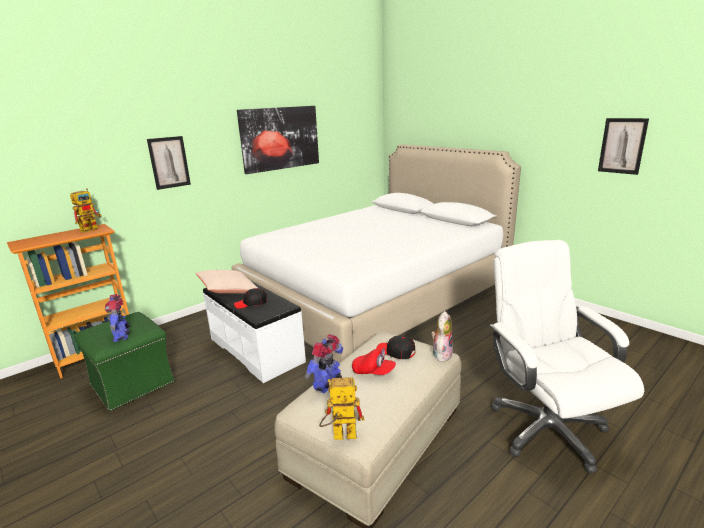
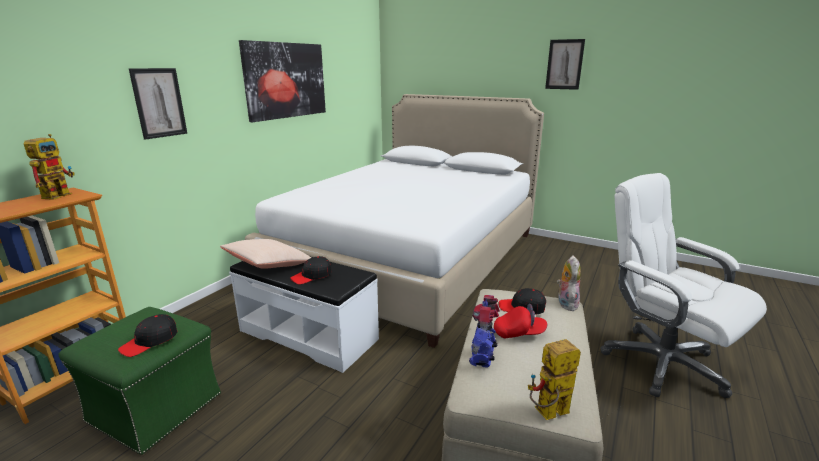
camera: 20 degrees left, 0 degrees up
toy robot [105,294,130,342] -> black cap [118,314,177,357]
picture [598,118,649,175] -> picture moved to [545,39,585,90]

